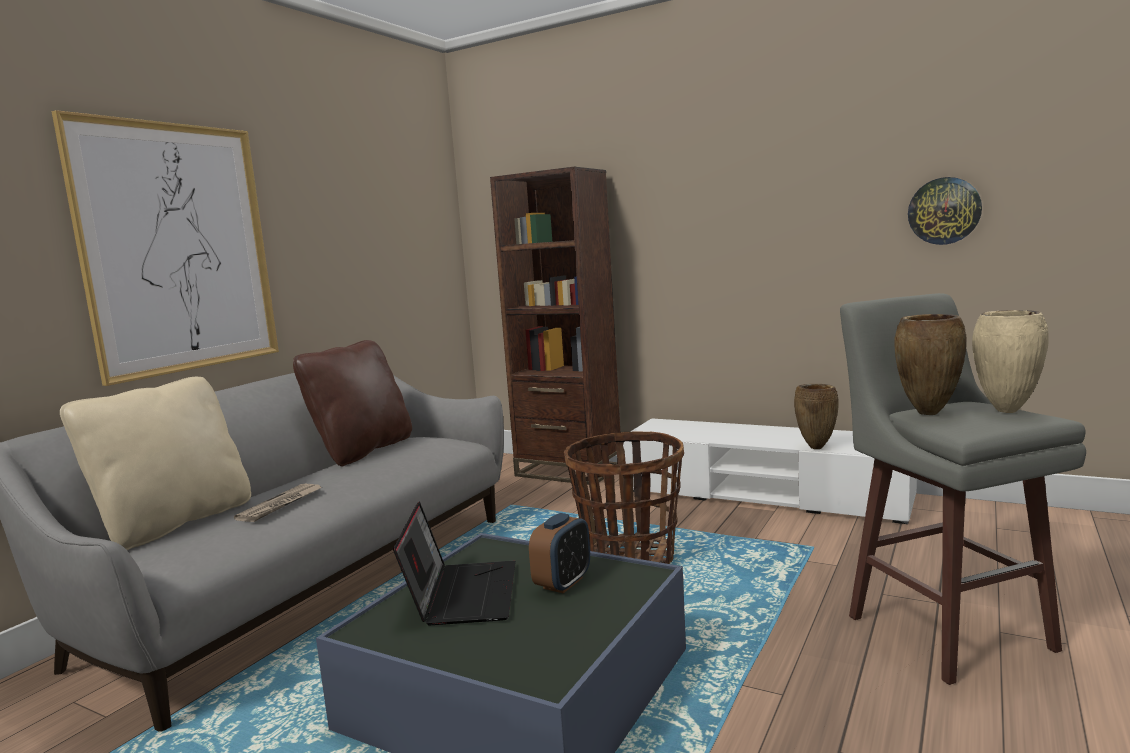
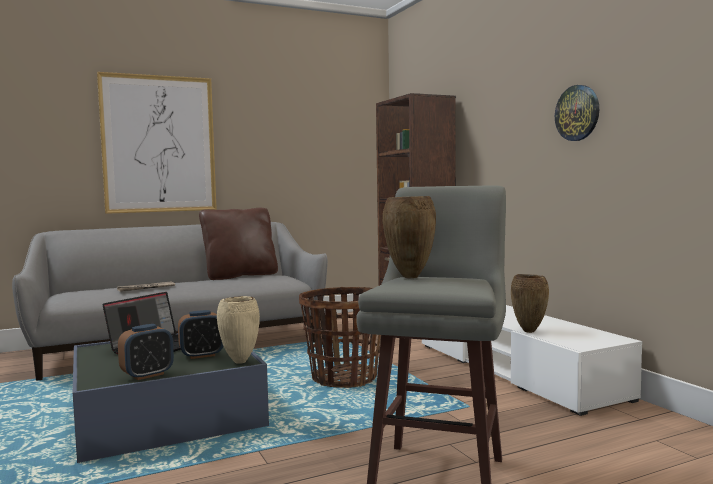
camera: 35 degrees right, 5 degrees down
beige pillow [60,377,251,550] -> none
wall clock [908,177,982,245] -> wall clock moved to [555,85,599,141]
beige vase [972,310,1049,413] -> beige vase moved to [217,296,260,364]
none -> alarm clock [118,324,174,380]

